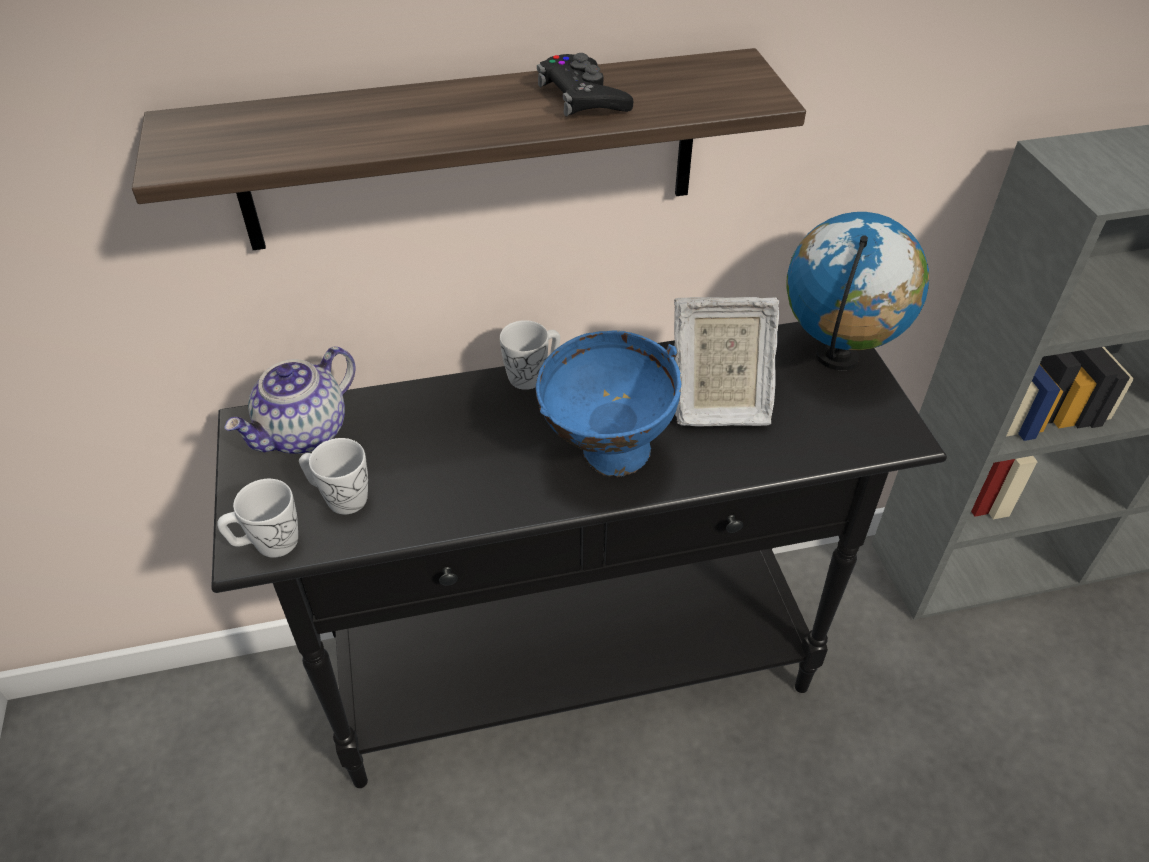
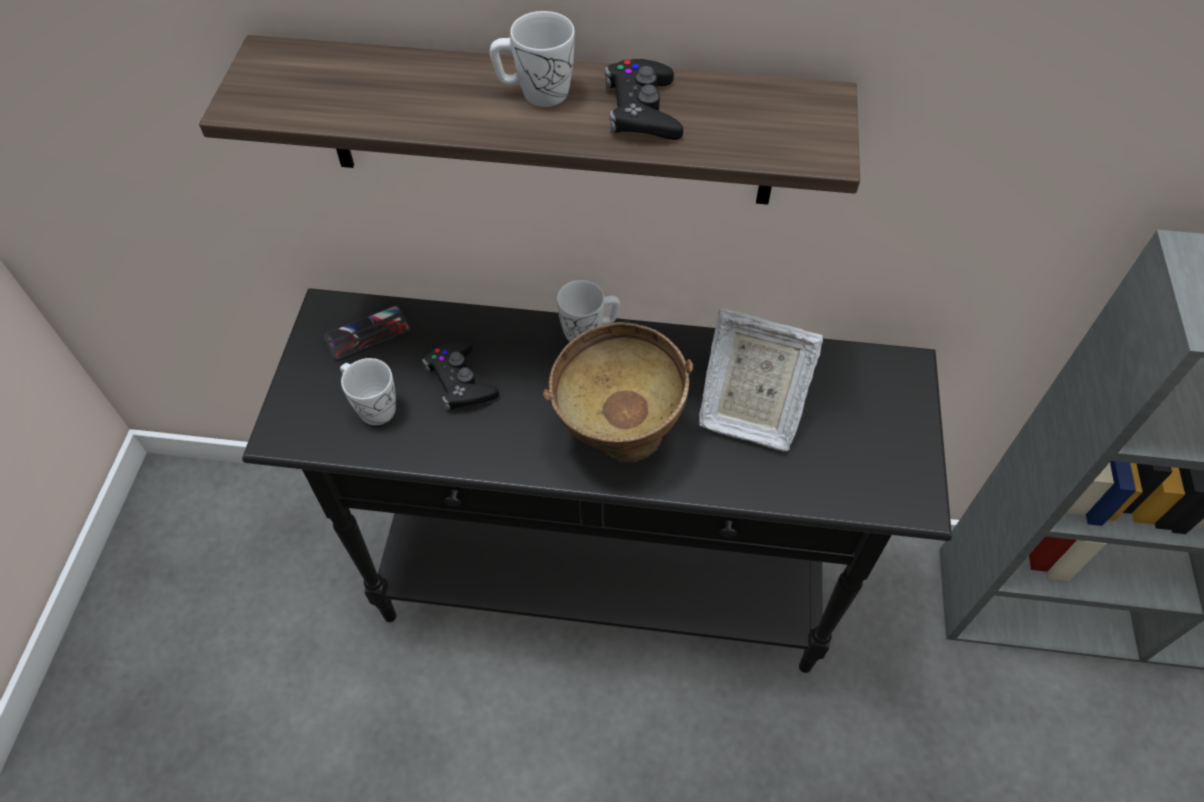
camera: 20 degrees right, 10 degrees up
white mug [217,479,298,558] -> white mug moved to [490,11,575,107]
teapot [224,347,356,454] -> phone [323,305,411,361]
blue bowl [535,331,681,477] -> brown bowl [543,322,693,462]
globe [786,212,929,371] -> none
none -> black game controller [422,340,499,411]

